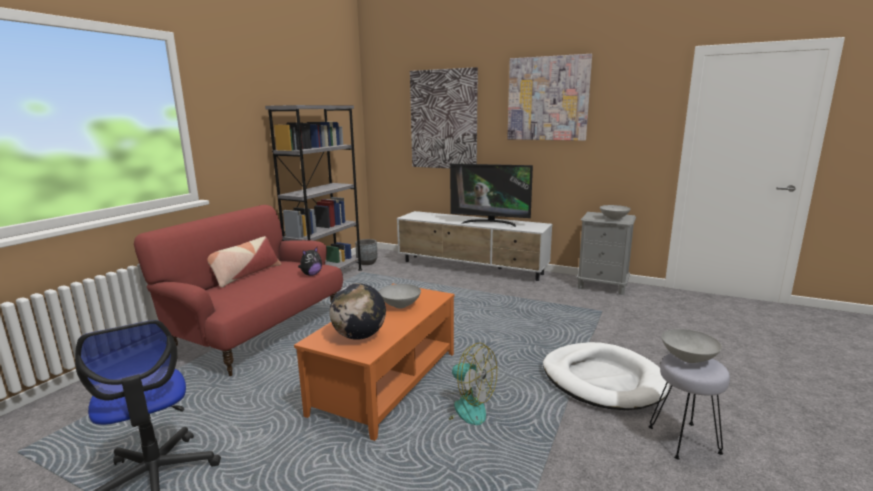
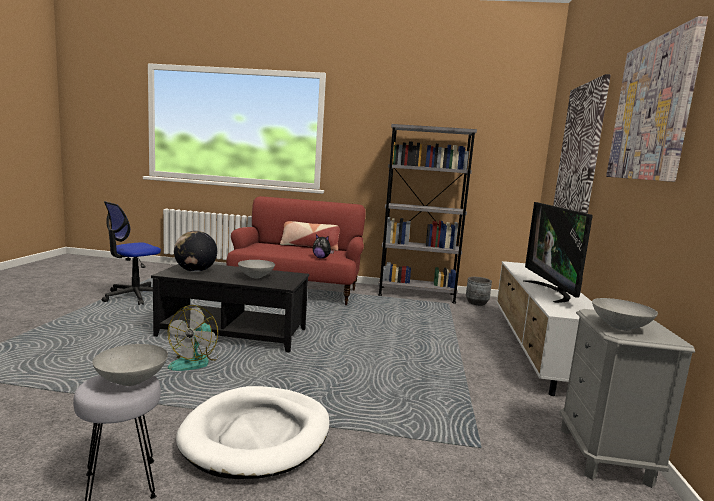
camera: 70 degrees right, 5 degrees down
orange coffee table [294,284,454,441] -> black coffee table [151,264,309,353]

